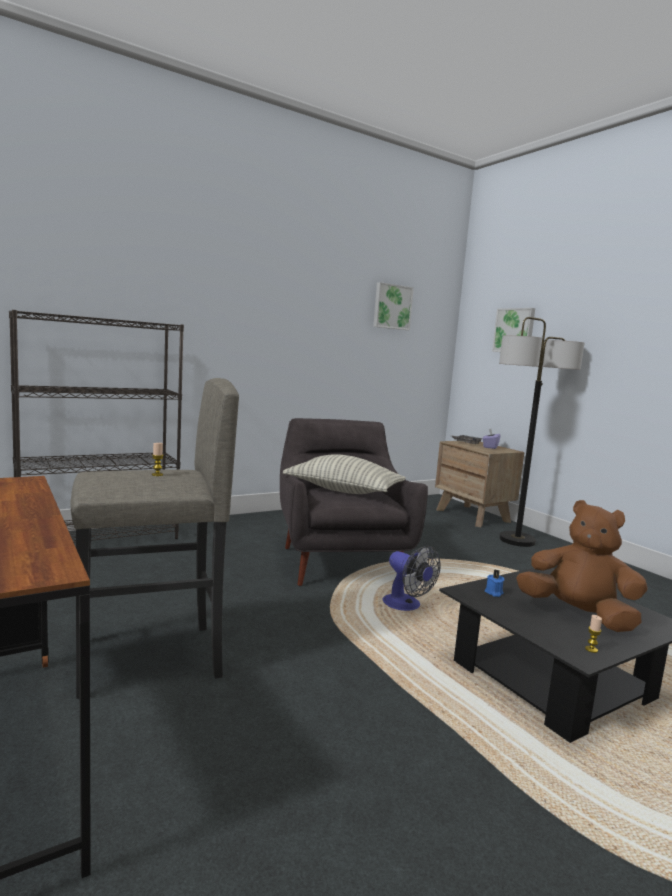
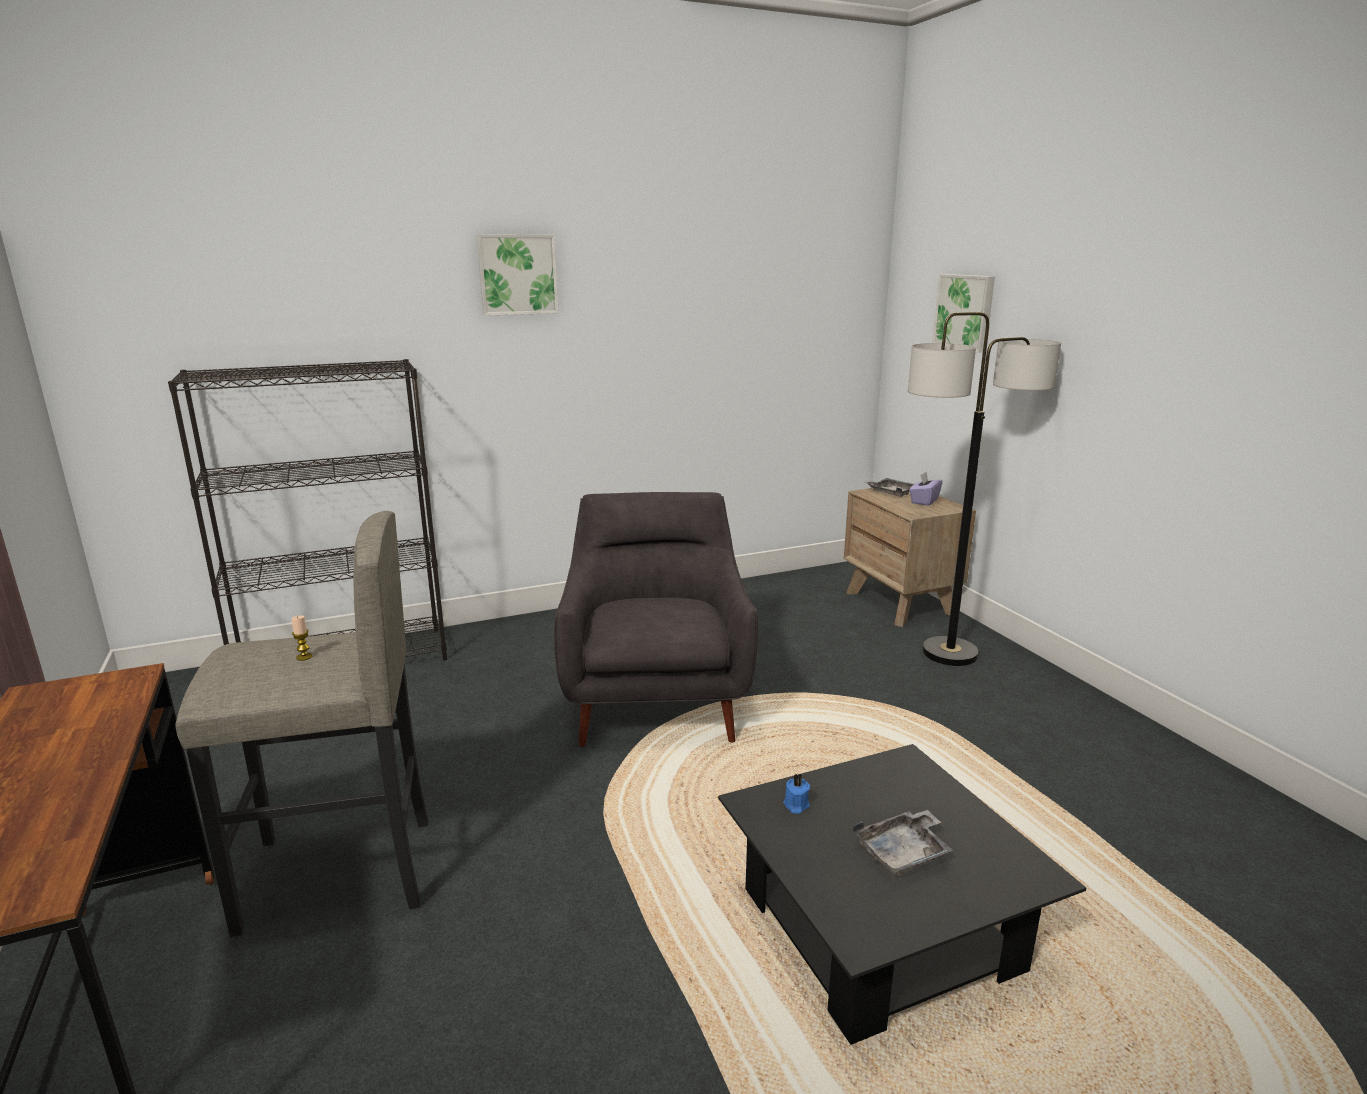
camera: 10 degrees right, 10 degrees up
pillow [283,455,406,494] -> none
picture [373,282,414,330] -> picture moved to [476,234,559,316]
fan [382,546,441,611] -> none
brown plush toy [516,500,648,632] -> grey tray [853,810,953,876]
candle [585,615,602,653] -> none

